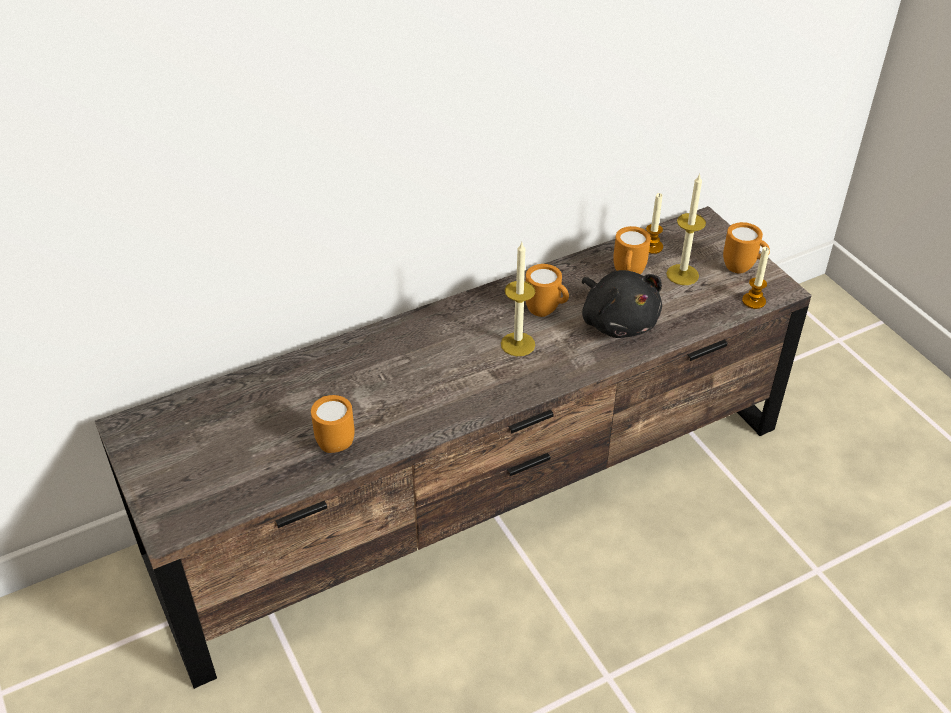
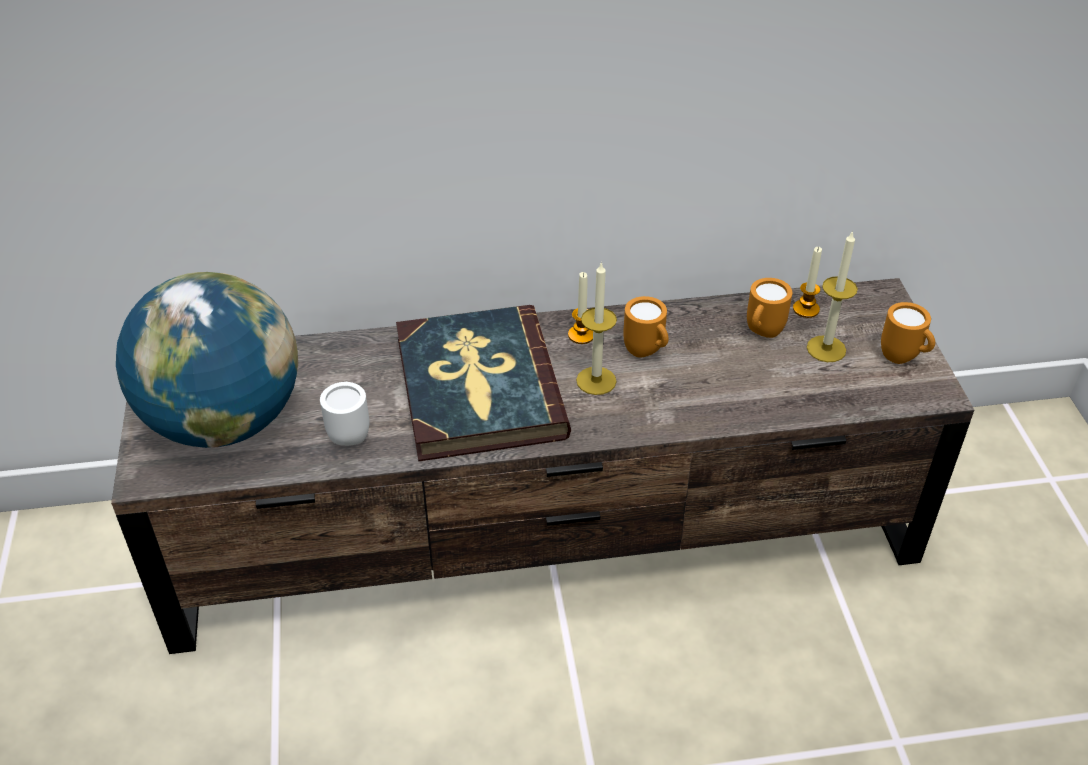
camera: 20 degrees right, 0 degrees up
orange mug [311,395,355,453] -> white mug [320,382,369,446]
black plush toy [582,270,662,338] -> none
candle [742,247,769,309] -> candle moved to [568,272,593,344]
none -> globe [116,272,298,448]
none -> book [396,305,571,461]

